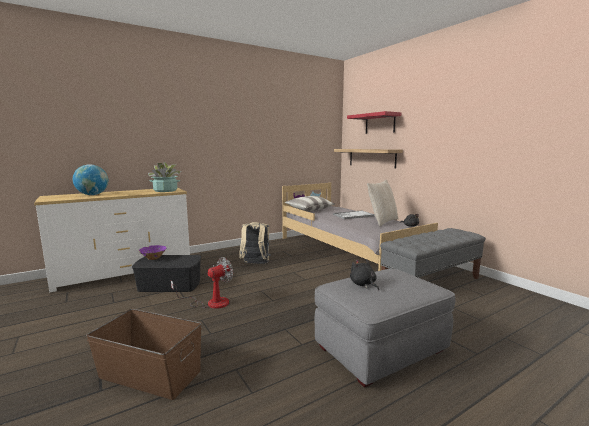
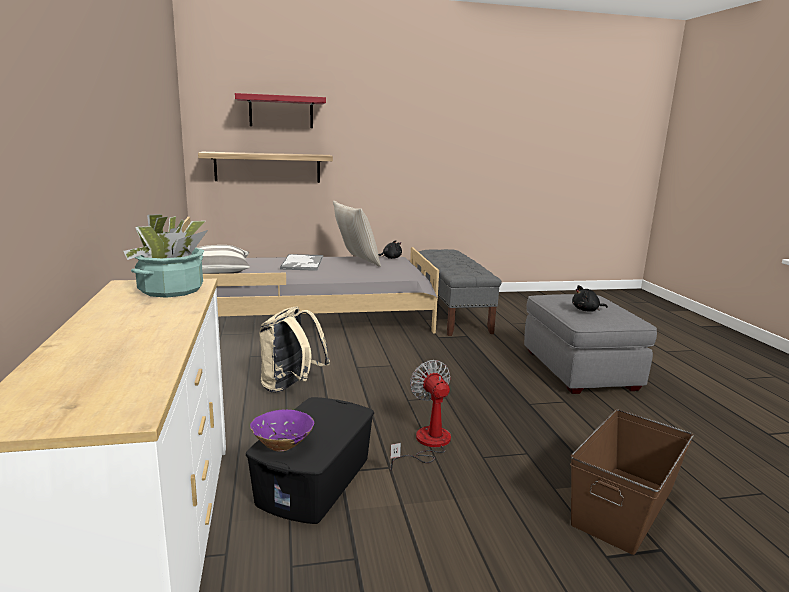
camera: 70 degrees left, 5 degrees up
globe [73,164,108,195] -> none

